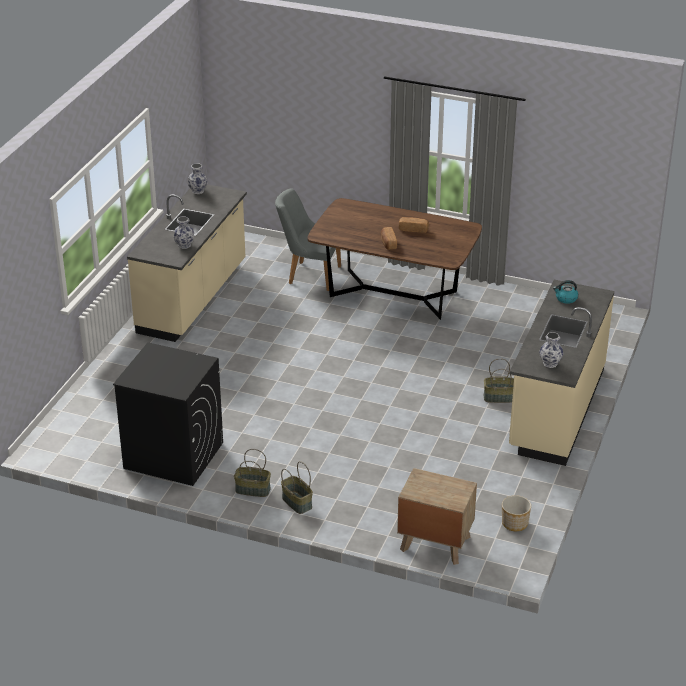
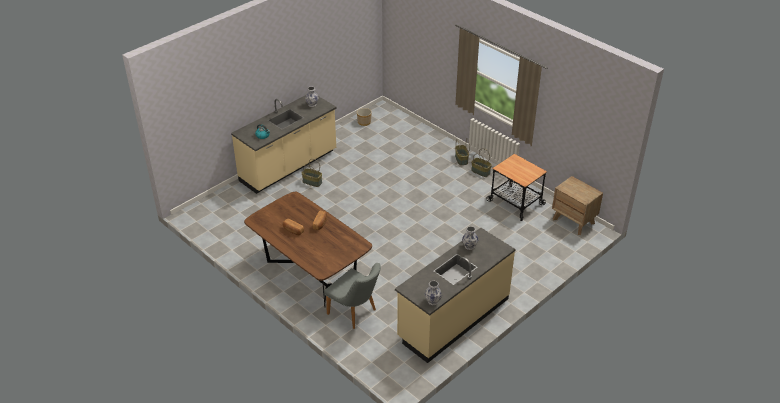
camera: 155 degrees left, 5 degrees up
black washing machine [113,342,223,486] -> cart [486,154,547,221]
brown nightstand [397,468,477,565] -> brown nightstand moved to [552,176,603,235]

